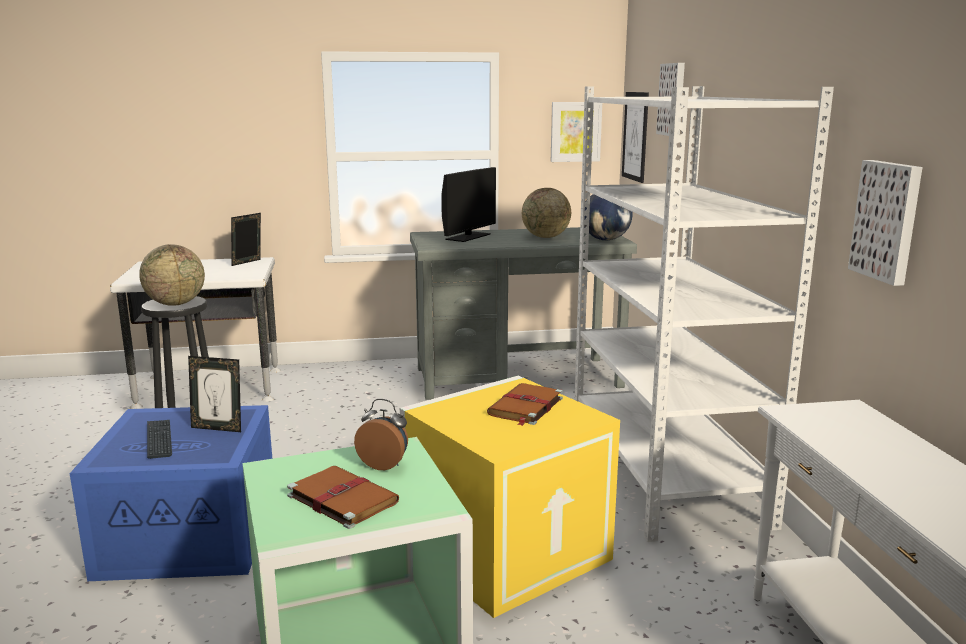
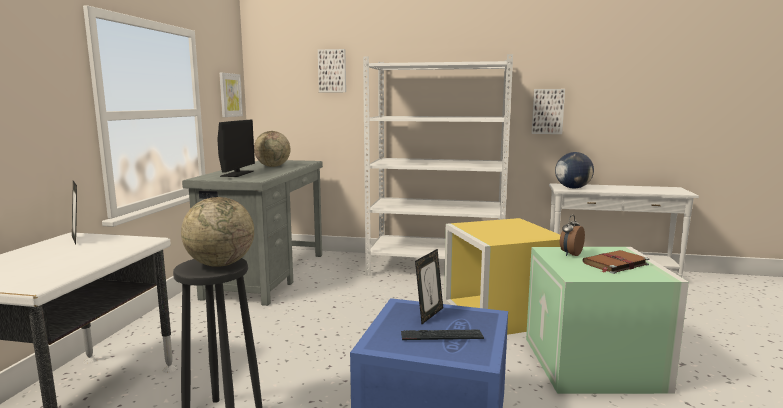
camera: 70 degrees left, 5 degrees down
monitor [441,167,496,242] -> monitor turned 45 degrees clockwise [217,120,255,177]
brown book [487,383,563,426] -> none
globe [584,194,632,240] -> globe moved to [555,152,594,189]
picture [622,92,649,183] -> none

